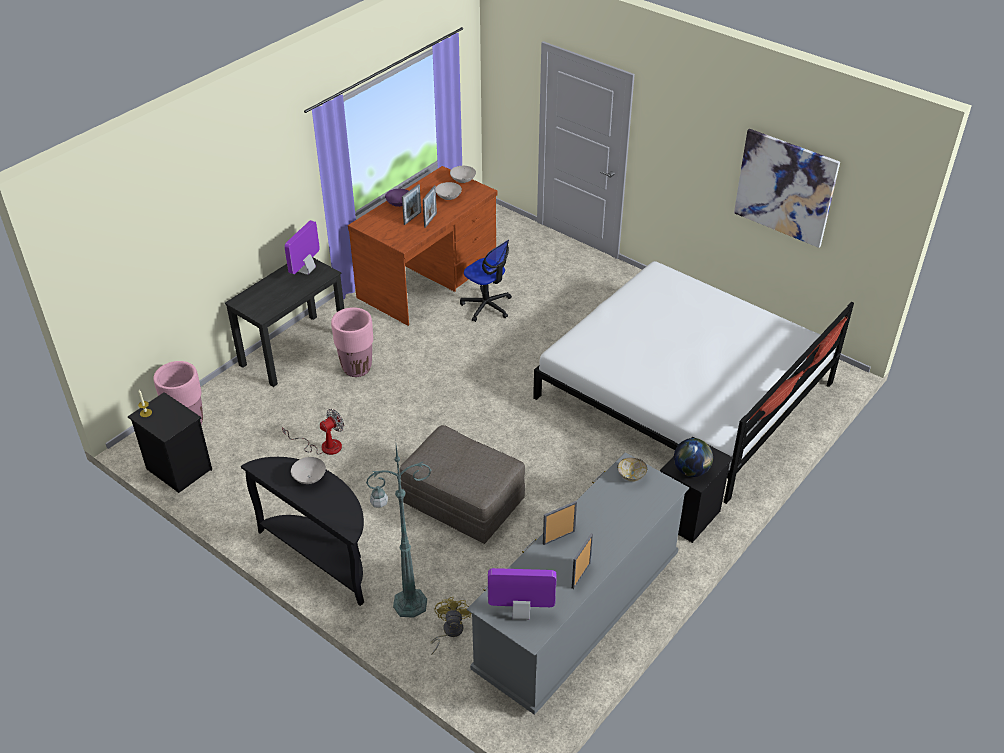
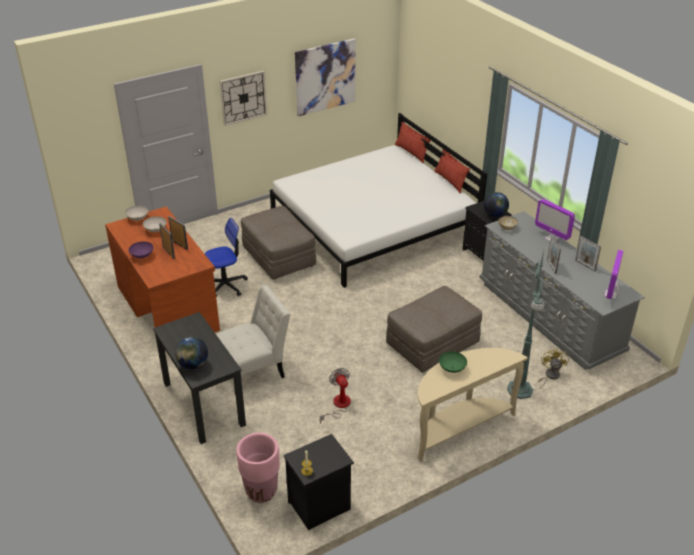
camera: 70 degrees left, 5 degrees down
black console table [241,457,364,606] -> beige console table [418,348,528,462]
monitor [284,220,320,275] -> monitor moved to [535,199,575,241]
white bowl [291,457,326,484] -> green bowl [439,351,467,373]
pink planter [331,307,373,377] -> white chair [216,285,290,390]
yellow fan [431,597,471,655] -> yellow fan turned 75 degrees clockwise [538,348,569,389]
none -> globe [175,337,208,369]
none -> wall clock [220,71,267,126]
none -> grey ottoman [241,206,316,280]

